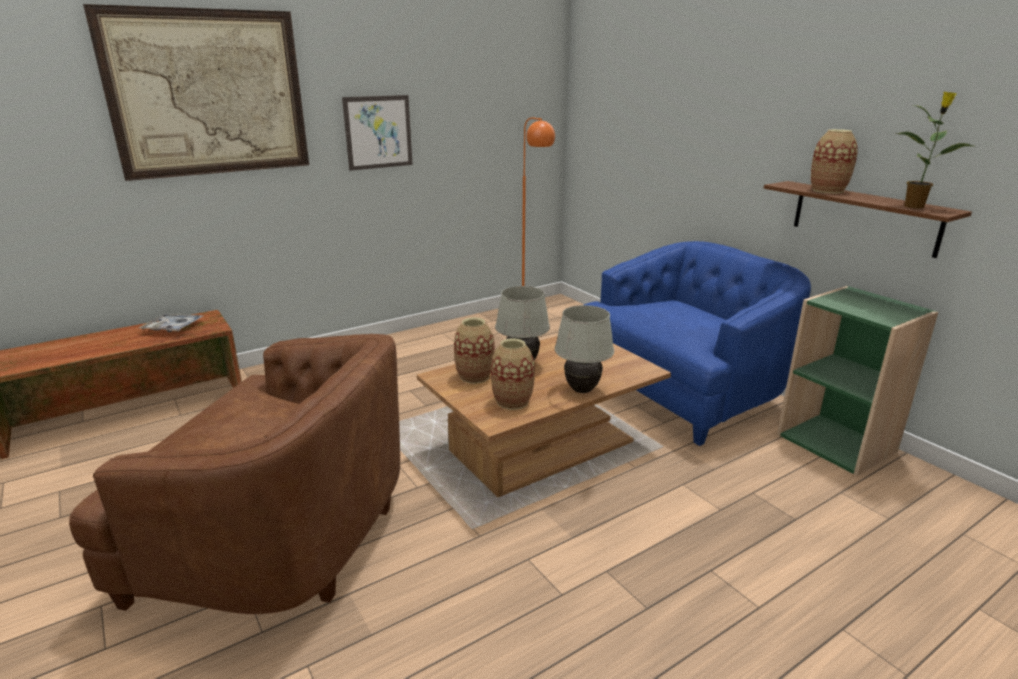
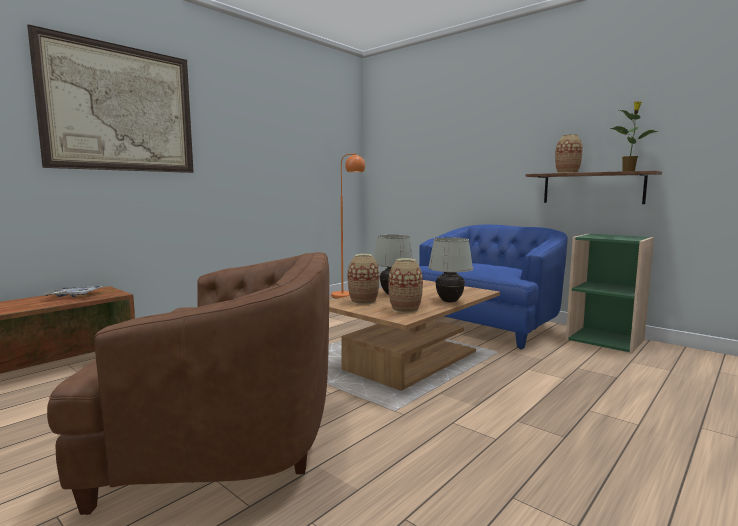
camera: 15 degrees left, 15 degrees down
picture [342,95,413,171] -> none

